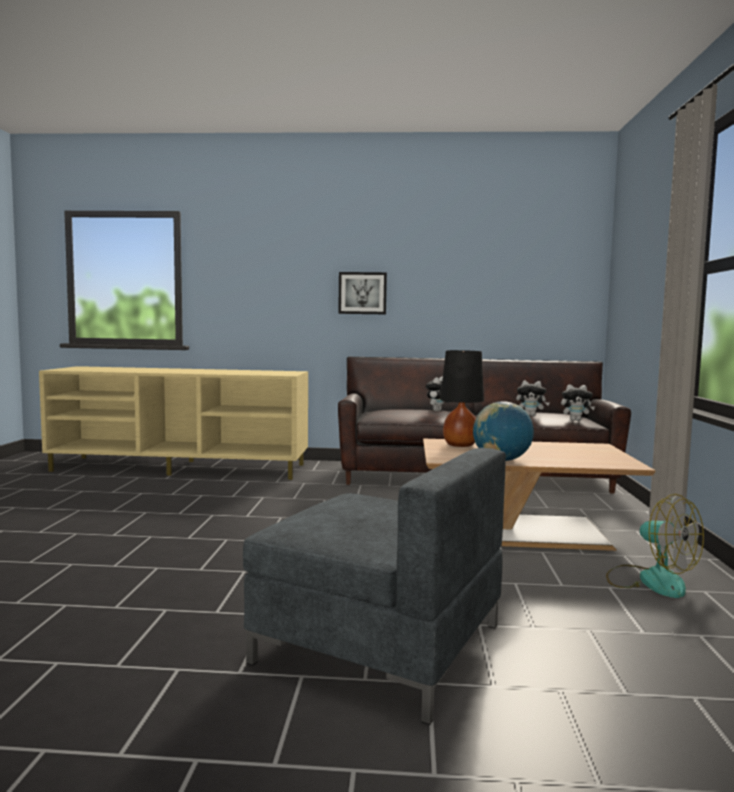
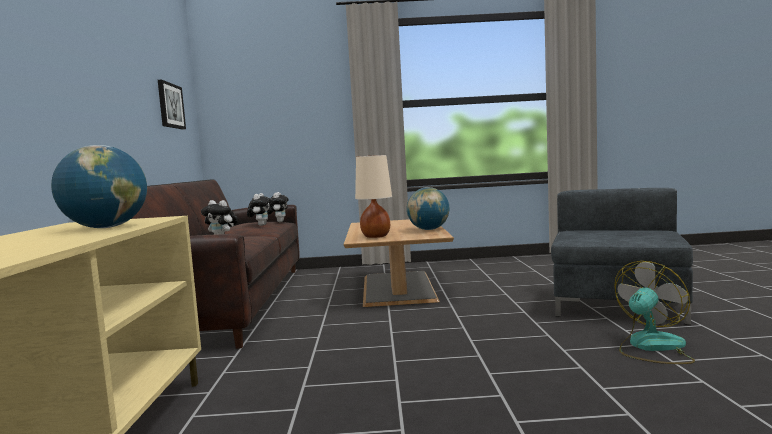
camera: 95 degrees left, 0 degrees up
picture [338,272,387,314] -> picture moved to [158,80,186,130]
black table lamp [440,350,484,447] -> beige table lamp [355,155,392,238]
fan [606,494,704,598] -> fan moved to [614,261,695,364]
none -> globe [51,145,147,228]

